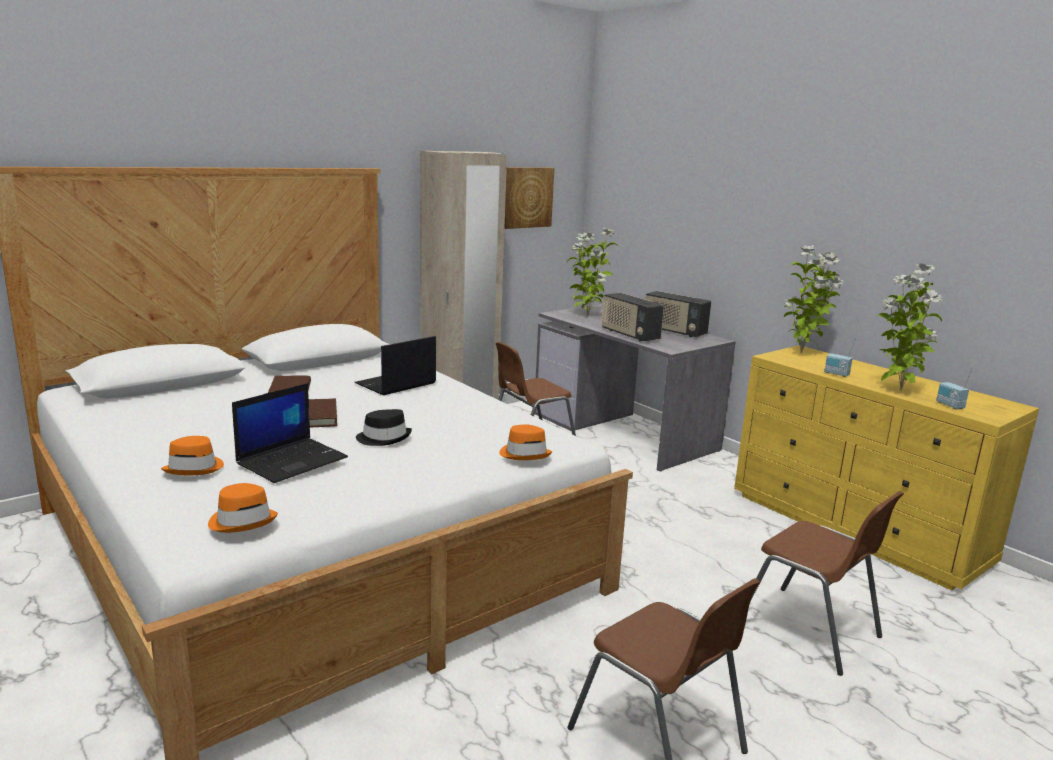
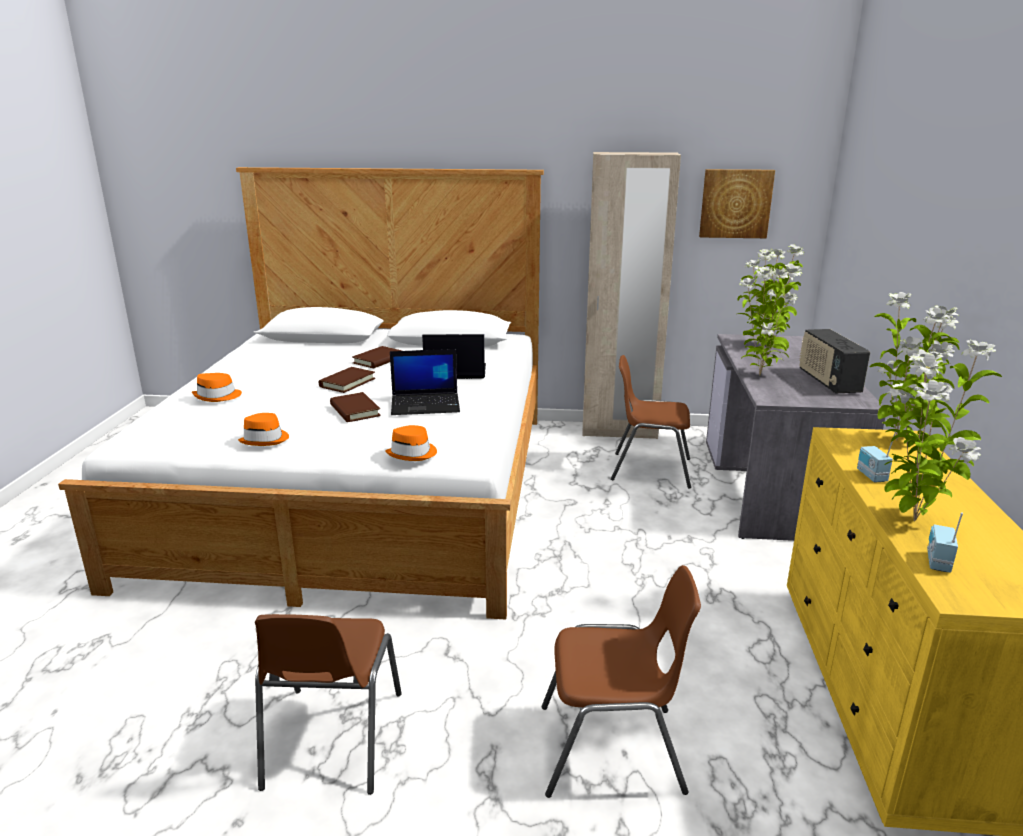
camera: 45 degrees right, 5 degrees up
orange hat [208,483,278,533] -> orange hat moved to [238,413,289,446]
laptop [232,383,348,483] -> laptop moved to [390,349,460,415]
black hat [356,409,412,446] -> brown book [330,392,381,422]
radio [601,293,664,341] -> potted plant [738,263,802,375]
brown chair [750,491,904,676] -> brown chair turned 90 degrees counterclockwise [542,565,701,798]

